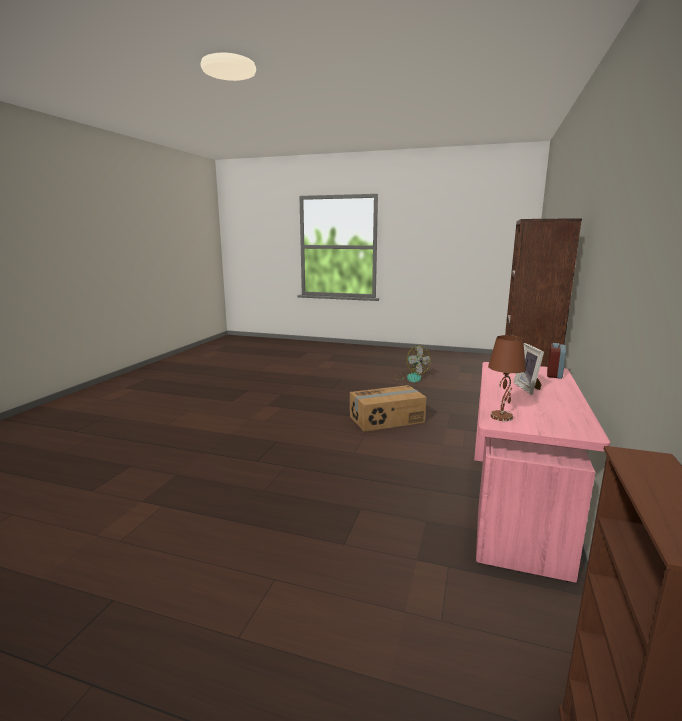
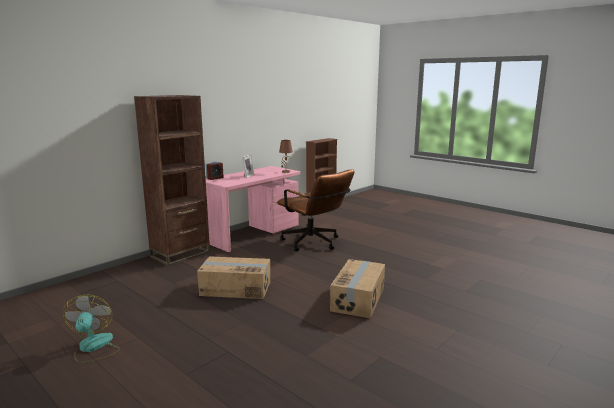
camera: 155 degrees left, 0 degrees up
none -> brown office chair [277,169,355,251]
none -> cardboard box [330,259,385,319]

